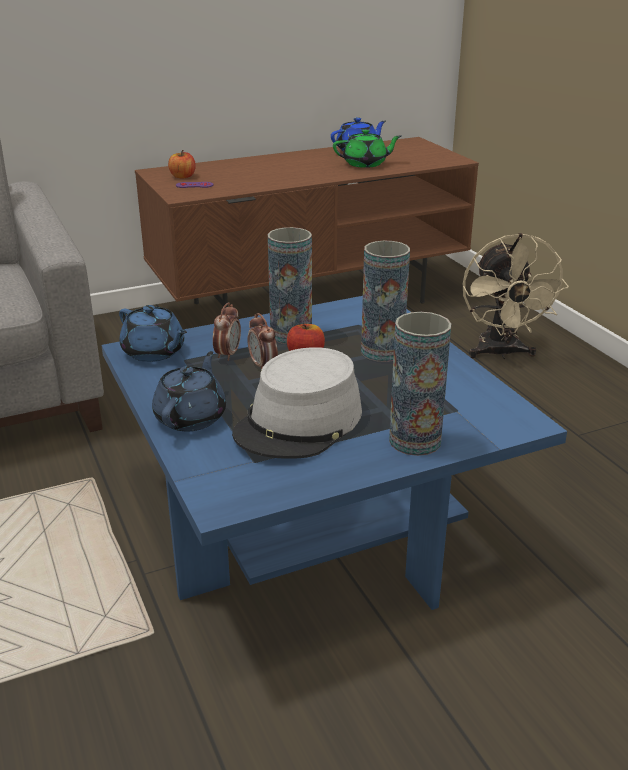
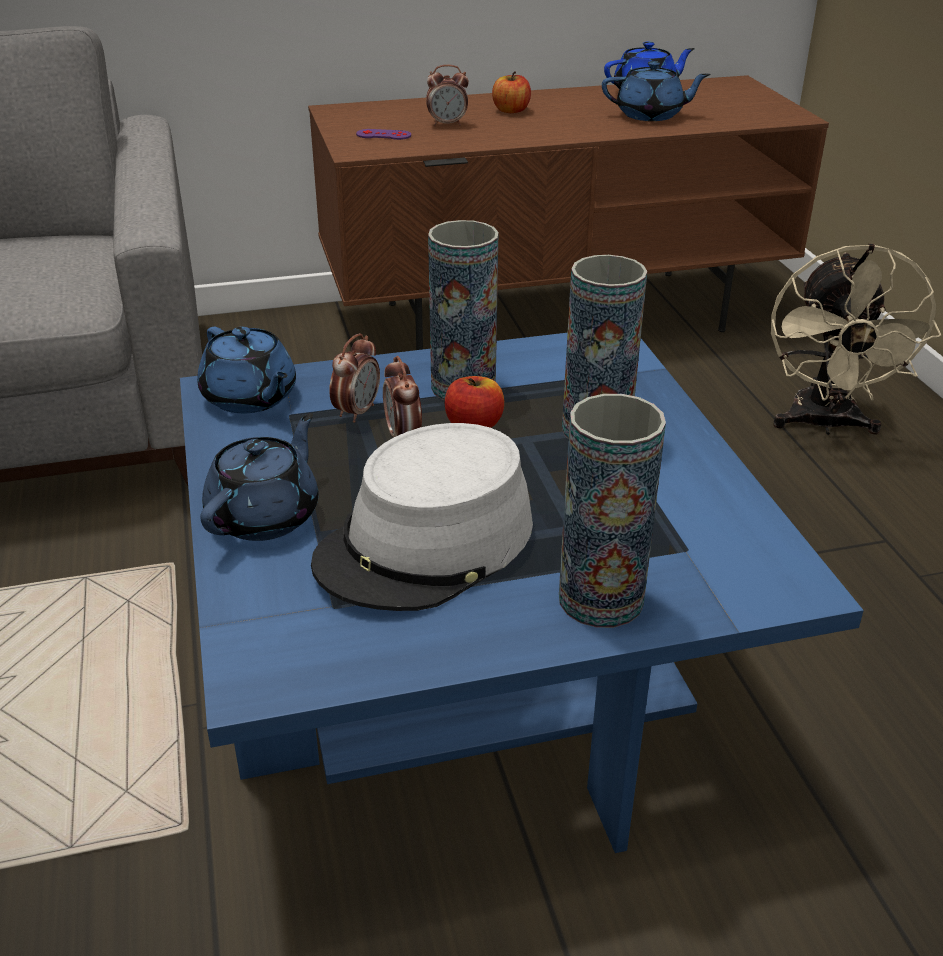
camera: 10 degrees right, 5 degrees up
apple [168,150,196,179] -> apple moved to [492,71,531,113]
green teapot [333,129,401,168] -> blue teapot [602,61,711,121]
none -> alarm clock [426,65,469,126]

